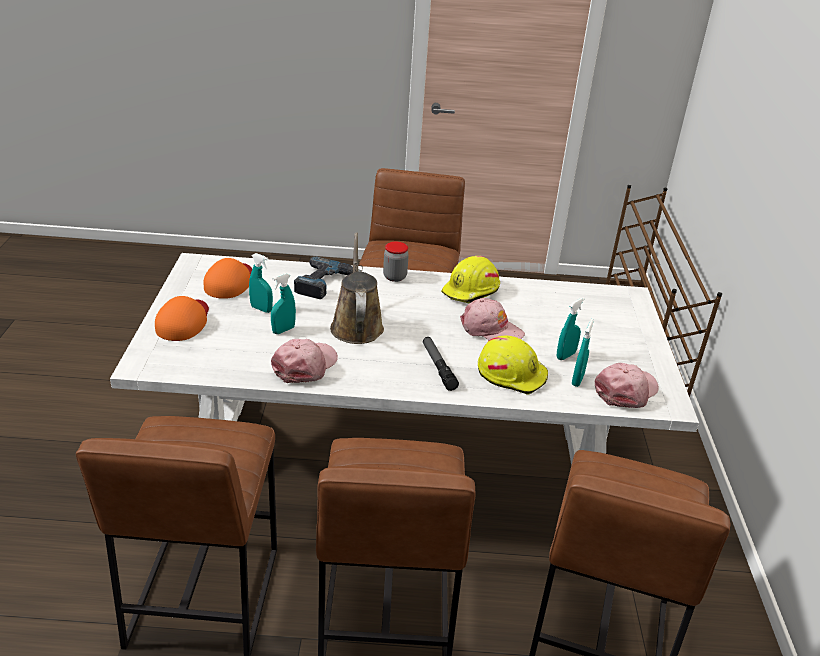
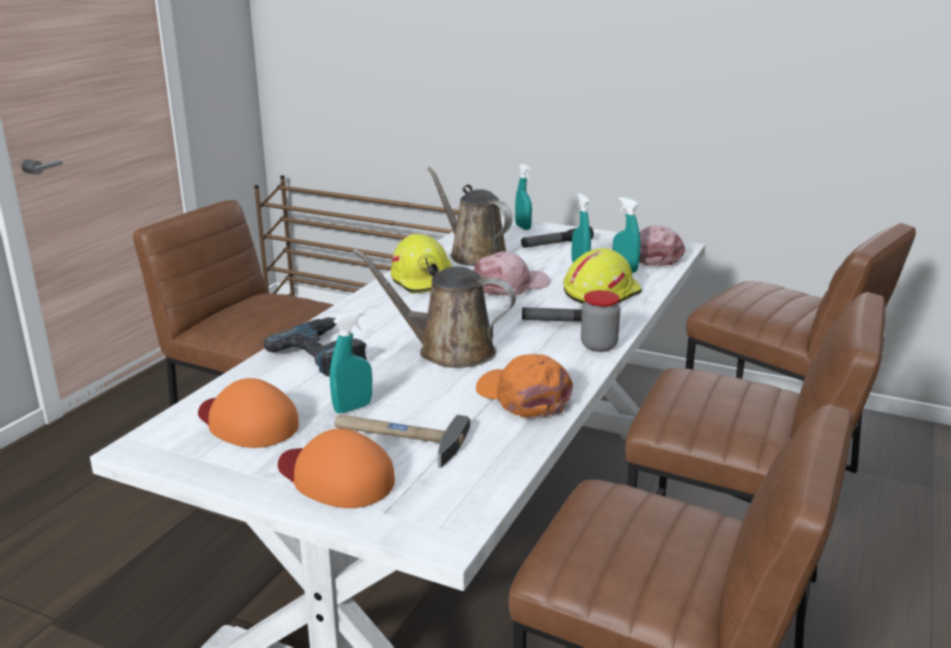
camera: 65 degrees left, 10 degrees down
turquoise spray bottle [271,273,296,334] -> turquoise spray bottle moved to [515,164,532,230]
pink cap [271,339,338,383] -> orange cap [476,354,573,418]
jar [383,242,409,282] -> jar moved to [581,290,620,352]
none -> hammer [335,414,470,468]
none -> brown watering can [427,167,513,266]
none -> flashlight [521,226,594,248]

